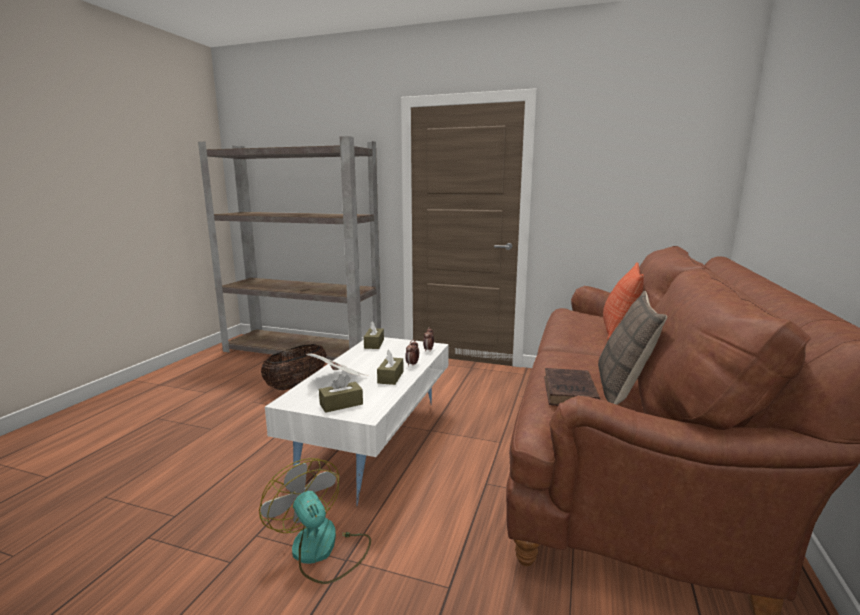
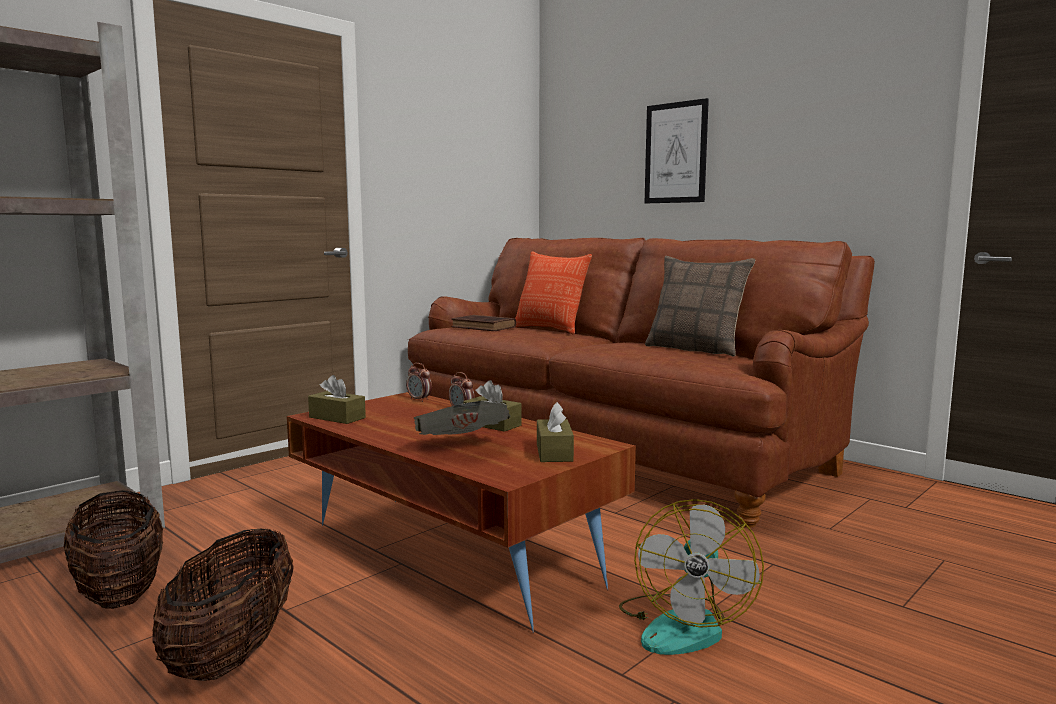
camera: 65 degrees left, 5 degrees down
fan [259,458,371,584] -> fan turned 60 degrees counterclockwise [619,499,764,655]
white coffee table [265,337,449,507] -> brown coffee table [287,392,636,633]
brown book [544,368,601,406] -> brown book moved to [451,315,516,331]
none -> basket [153,528,294,681]
none -> picture [645,98,709,203]

